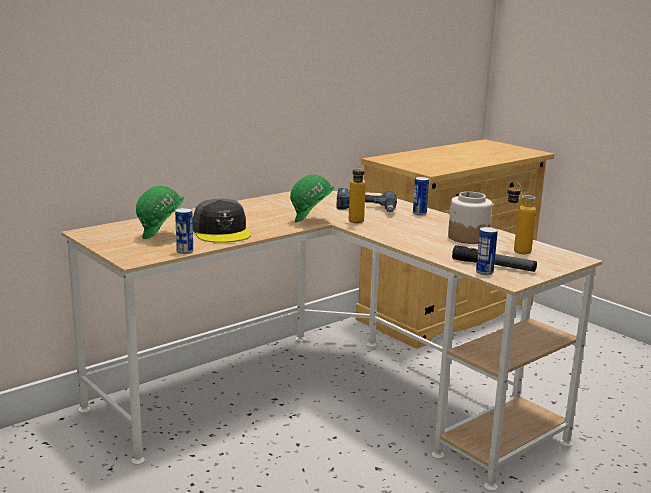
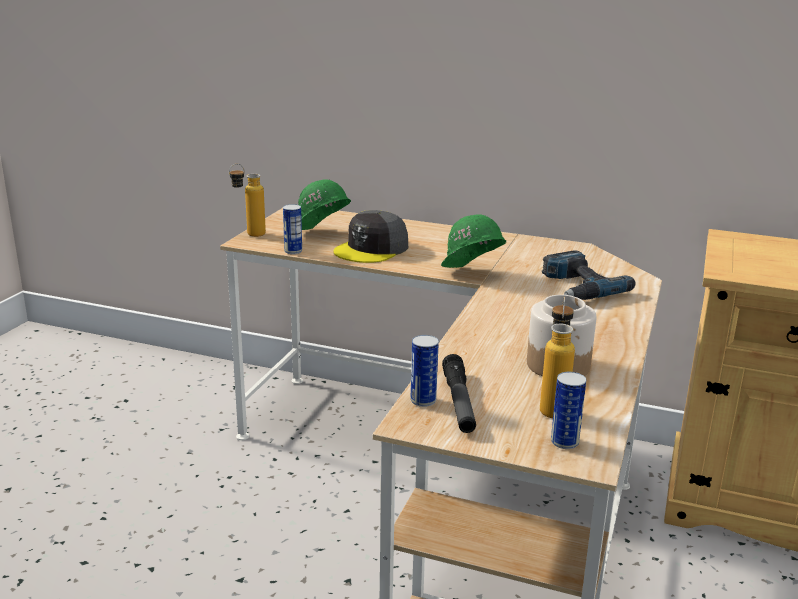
camera: 60 degrees right, 5 degrees up
bottle [349,163,366,223] -> bottle moved to [229,164,266,237]
can [413,177,429,216] -> can moved to [551,372,586,449]

